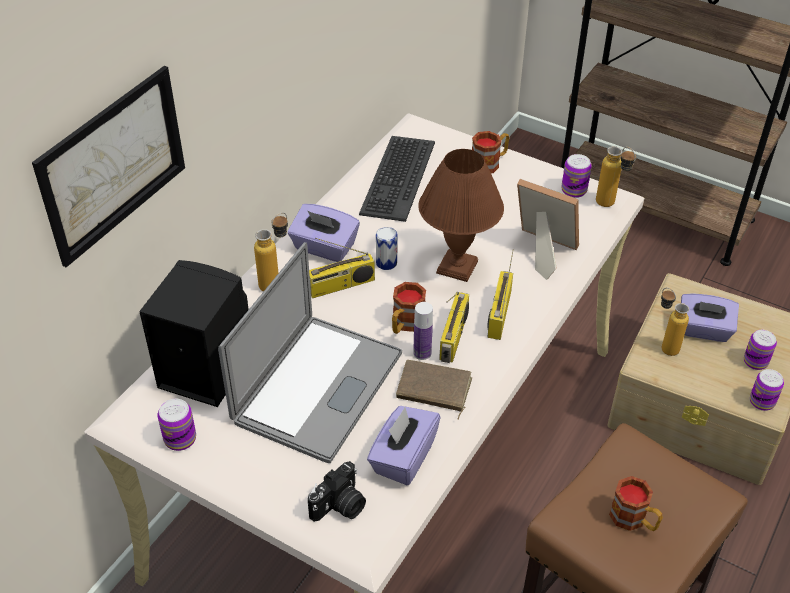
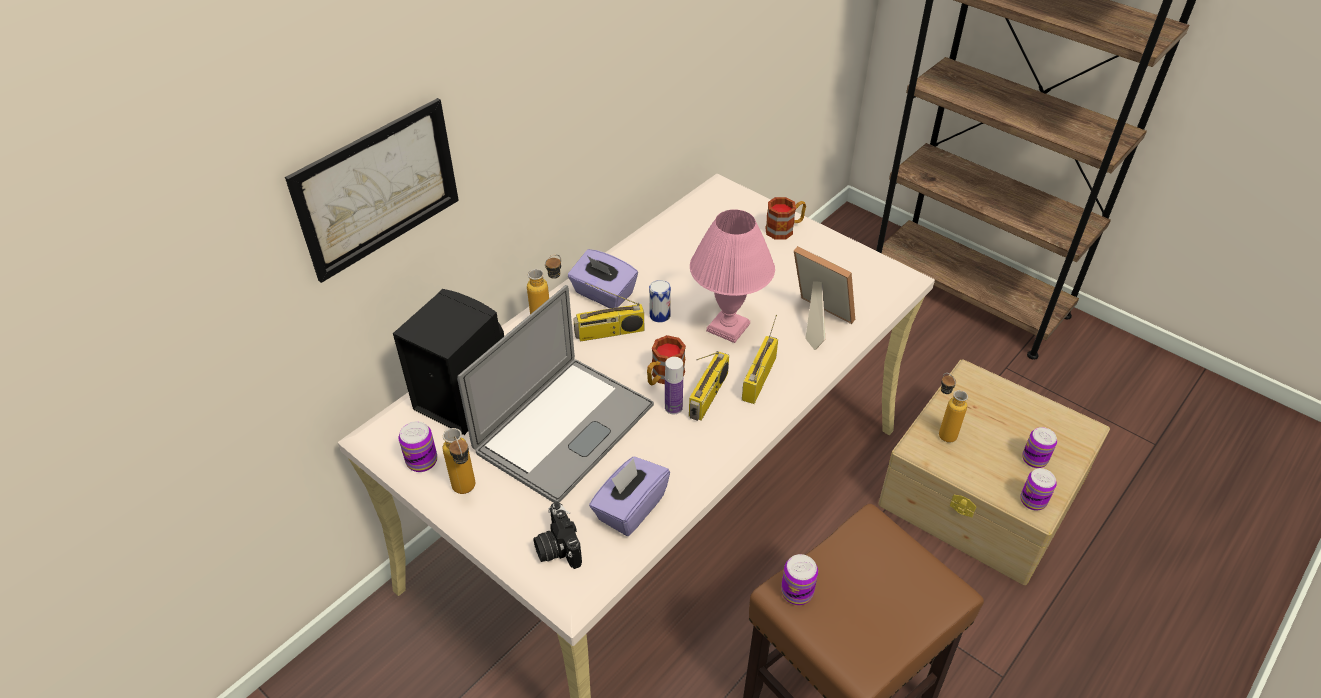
camera: 10 degrees right, 0 degrees up
camera [308,461,366,522] -> camera turned 105 degrees clockwise [533,502,582,569]
keyboard [359,136,435,222] -> none
brown book [396,360,472,420] -> none
brown table lamp [418,149,504,282] -> pink table lamp [690,209,775,343]
can [562,154,592,198] -> can moved to [781,554,818,605]
bottle [596,146,636,207] -> bottle moved to [443,428,476,494]
mug [609,476,663,531] -> none
purple tissue box [681,293,739,342] -> none

